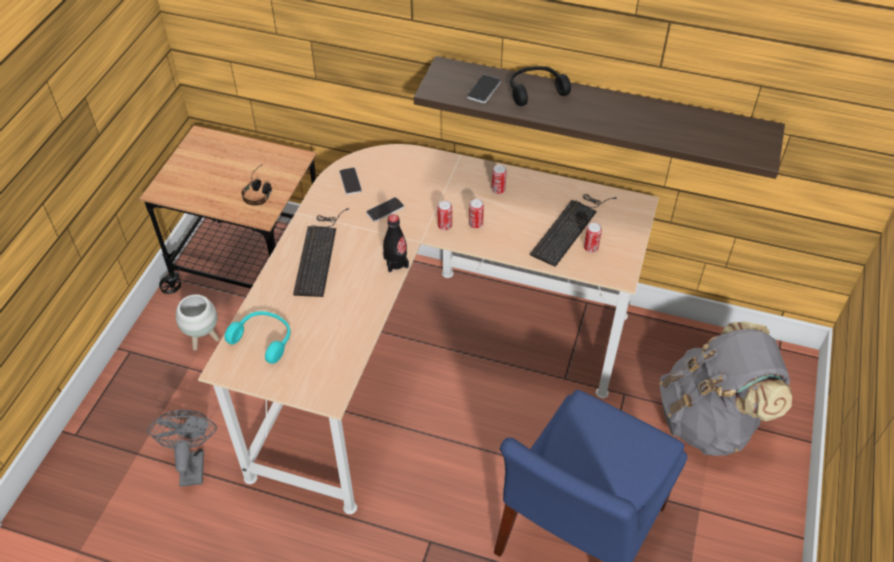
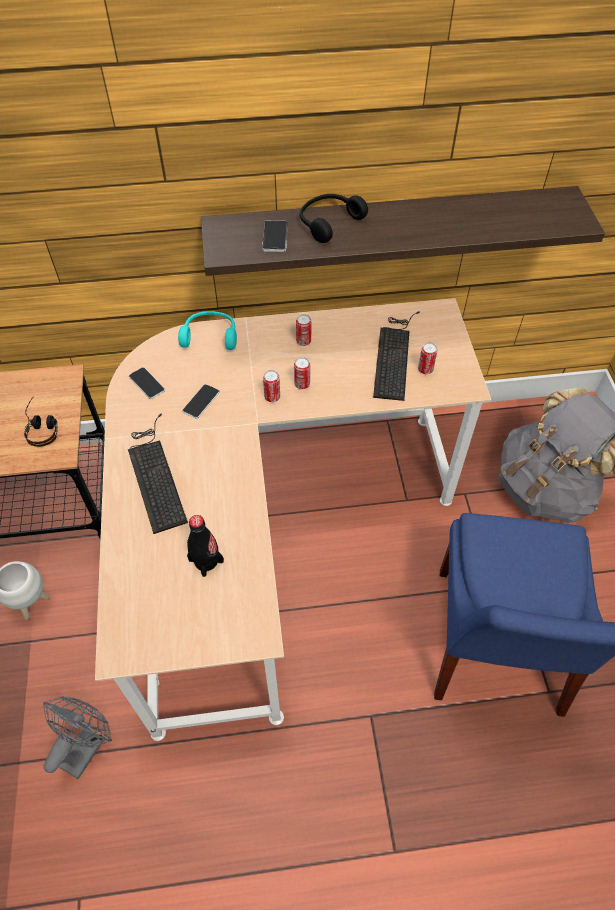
camera: 25 degrees left, 5 degrees up
grey fan [147,410,217,487] -> grey fan turned 60 degrees clockwise [43,696,112,779]
turquoise headphones [225,311,291,364] -> turquoise headphones moved to [178,311,237,350]
black bottle [383,215,409,272] -> black bottle moved to [187,515,224,577]

